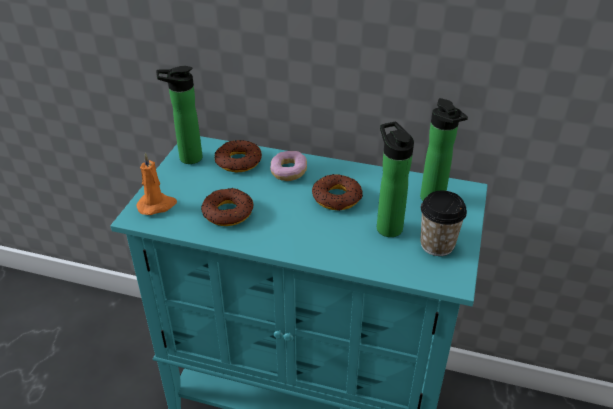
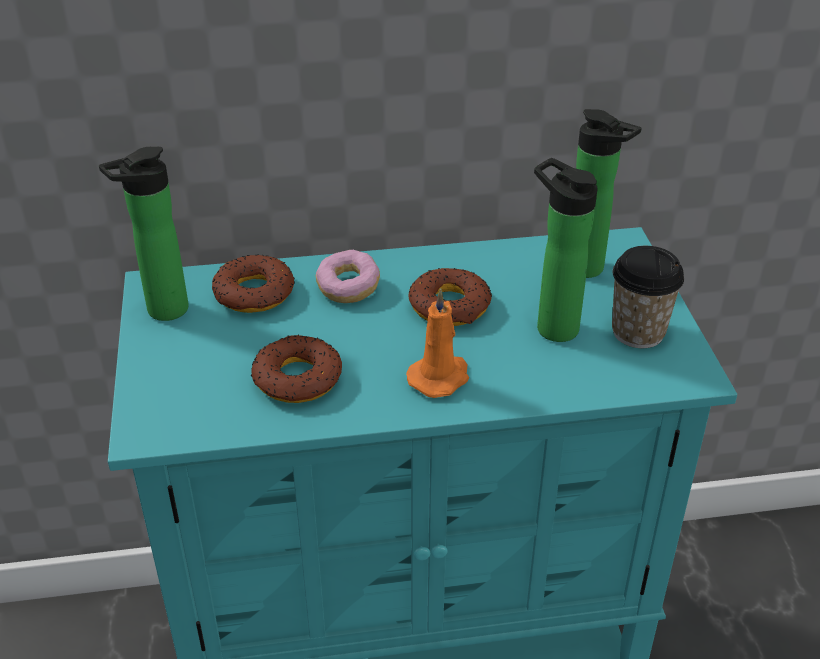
camera: 25 degrees left, 0 degrees up
orange candle [136,153,177,215] -> orange candle moved to [406,288,469,398]

